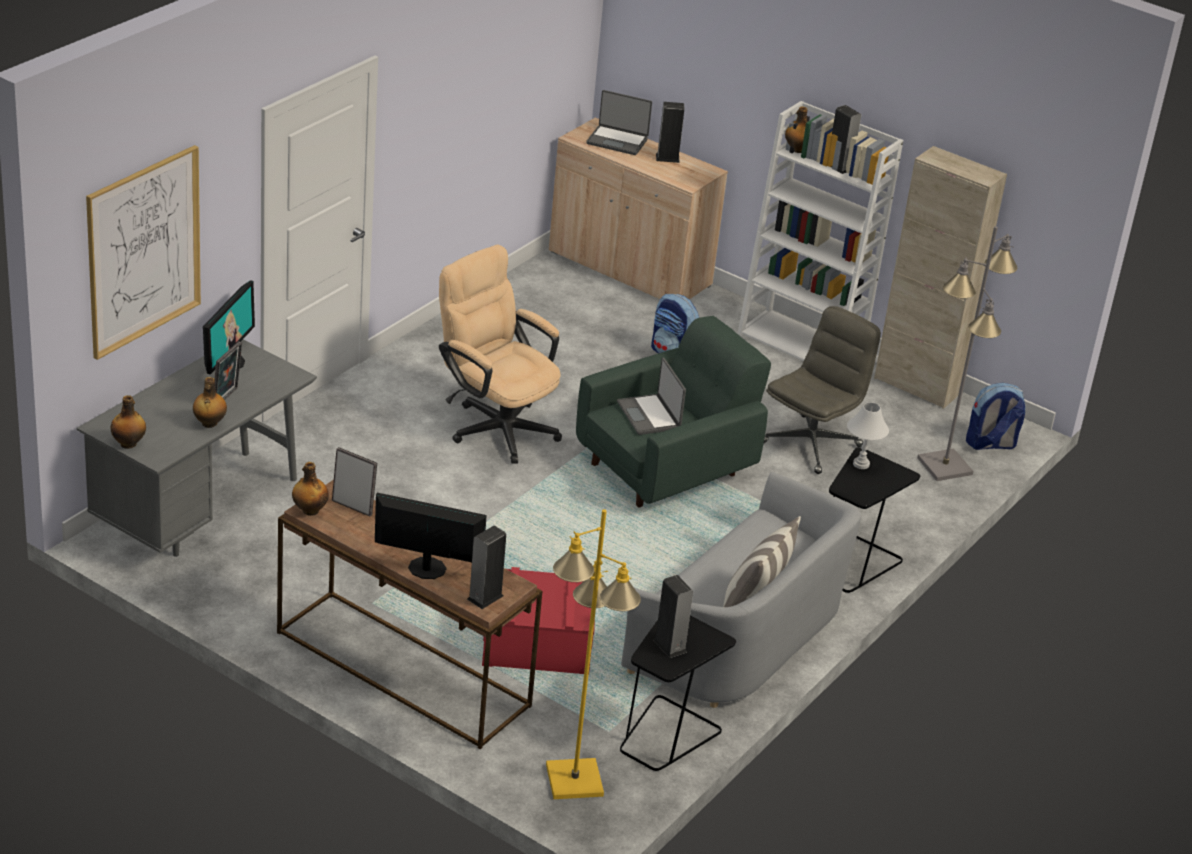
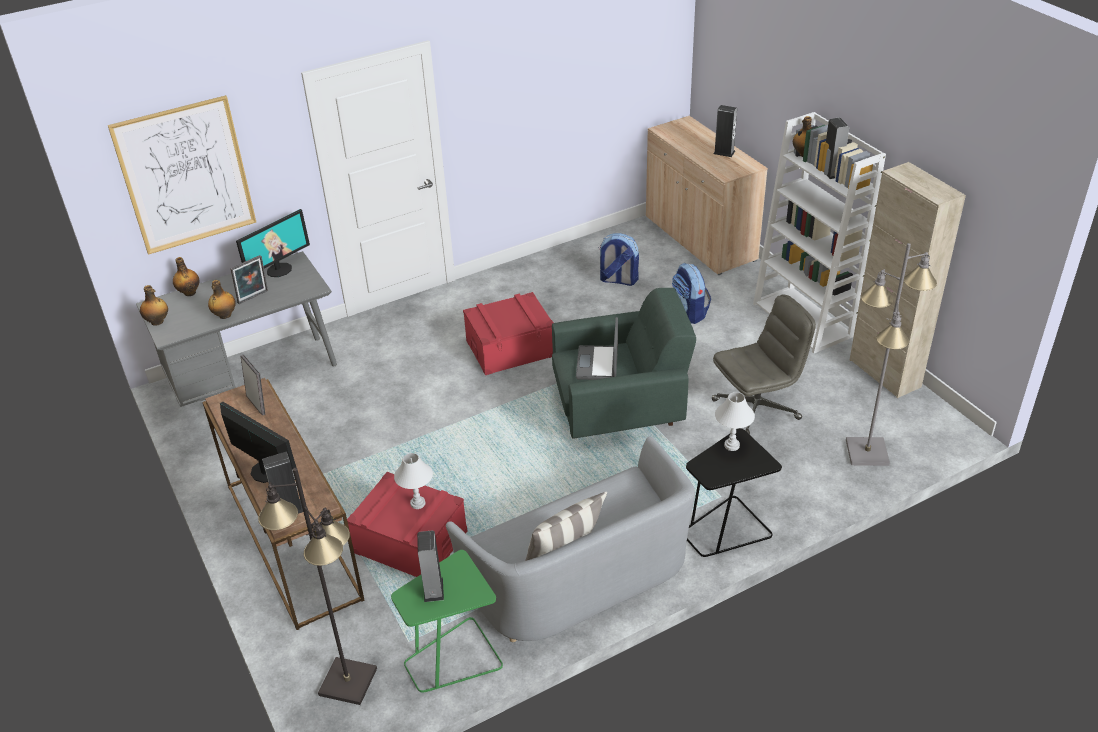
camera: 30 degrees right, 5 degrees up
bottle [292,462,329,516] -> bottle moved to [173,257,199,296]
beige office chair [439,245,562,464] -> red storage box [463,292,553,375]
yellow floor lamp [546,509,641,799] -> black floor lamp [258,468,377,705]
laptop [586,90,652,155] -> none
black side table [620,616,736,771] -> green side table [391,550,503,693]
backpack [966,383,1025,450] -> backpack moved to [599,233,639,286]
none -> white table lamp [394,453,433,509]

